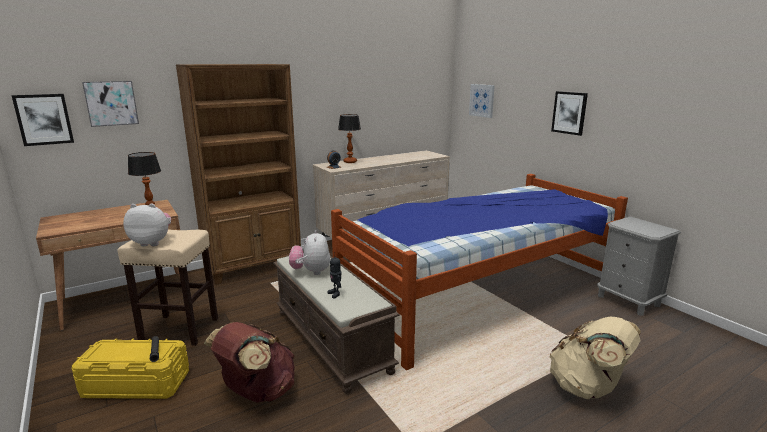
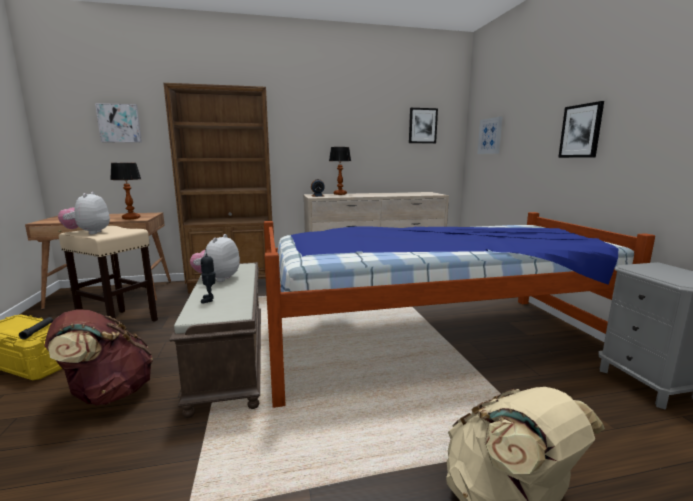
camera: 20 degrees right, 5 degrees down
picture [11,94,74,146] -> picture moved to [409,108,438,143]
plush toy [123,204,171,246] -> plush toy turned 120 degrees counterclockwise [58,192,110,234]

